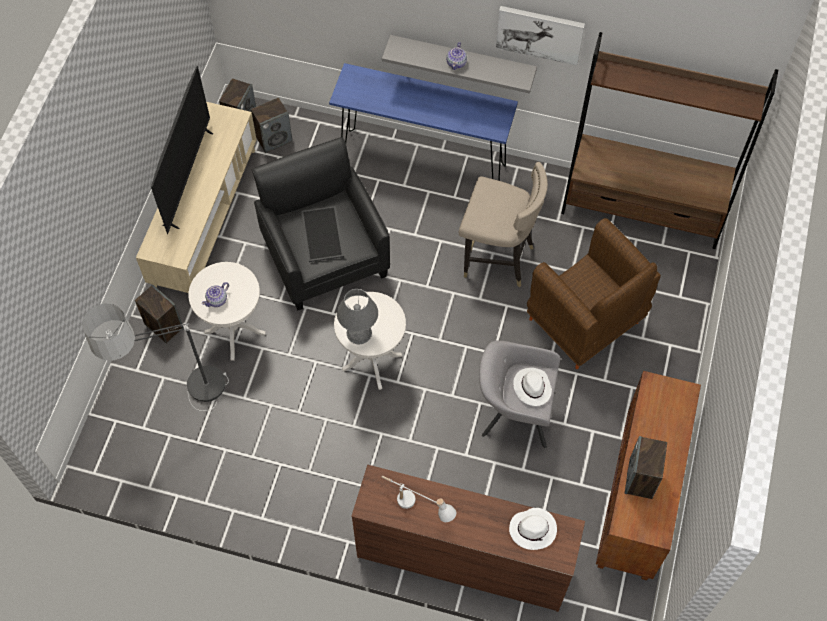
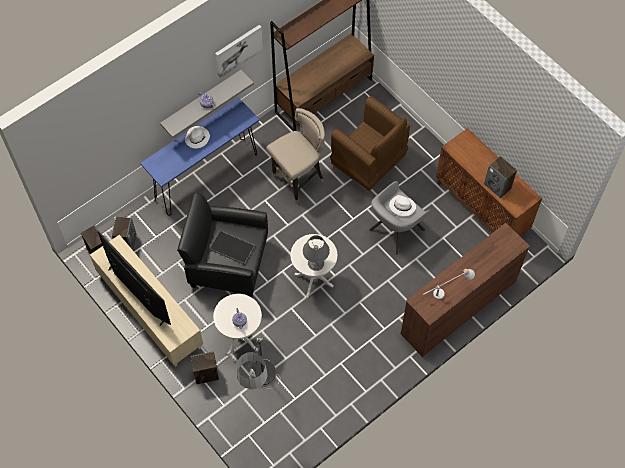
camera: 55 degrees left, 0 degrees up
white hat [509,508,557,550] -> white hat moved to [185,126,210,149]
brown armchair [527,218,661,369] -> brown armchair turned 45 degrees clockwise [330,96,410,195]

